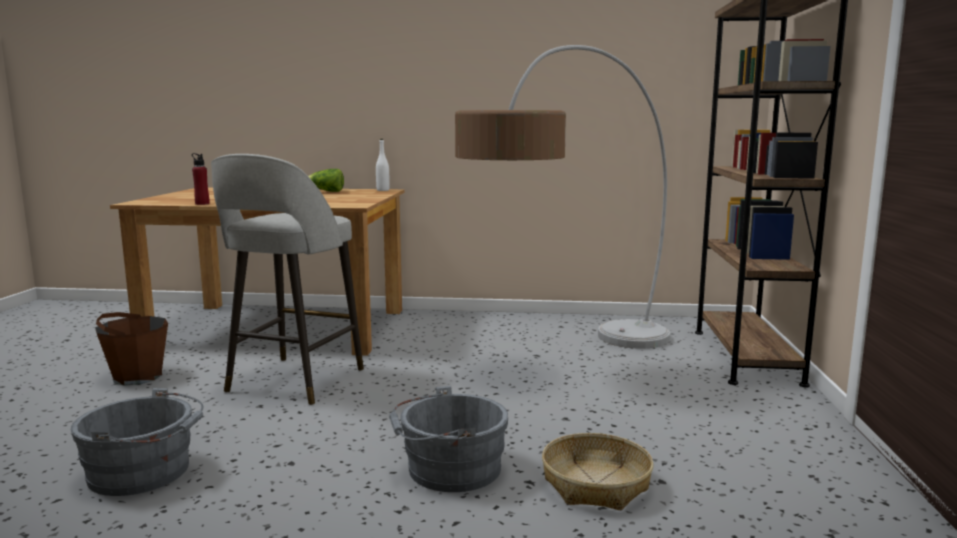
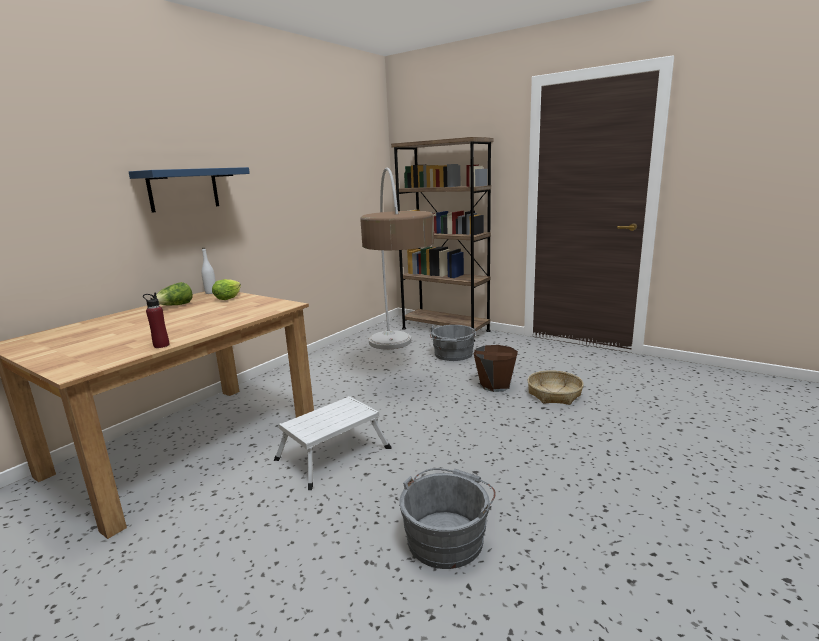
camera: 60 degrees left, 5 degrees up
brown bucket [95,312,168,386] -> brown bucket moved to [474,345,518,392]
grey stool [211,154,364,405] -> white step ladder [273,396,392,490]
grey bucket [389,386,508,492] -> grey bucket moved to [430,325,476,361]
none -> blue shelf [129,167,250,213]
none -> lettuce [212,279,241,300]

